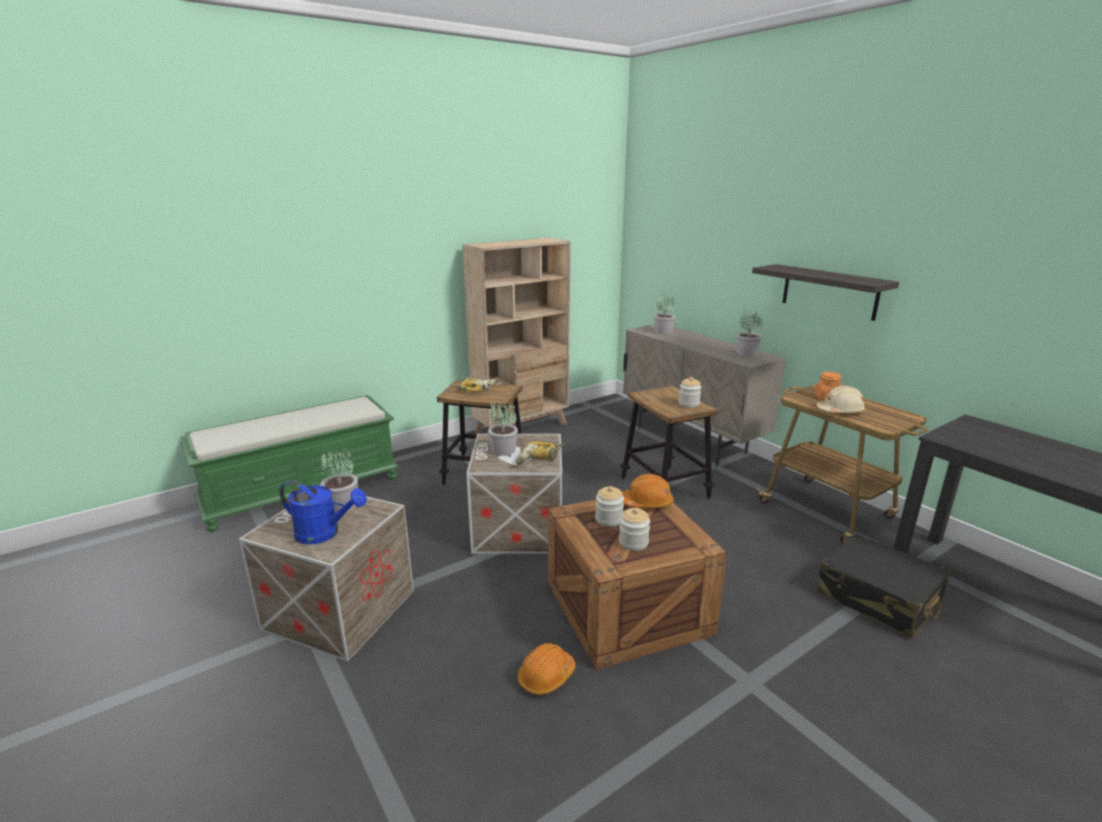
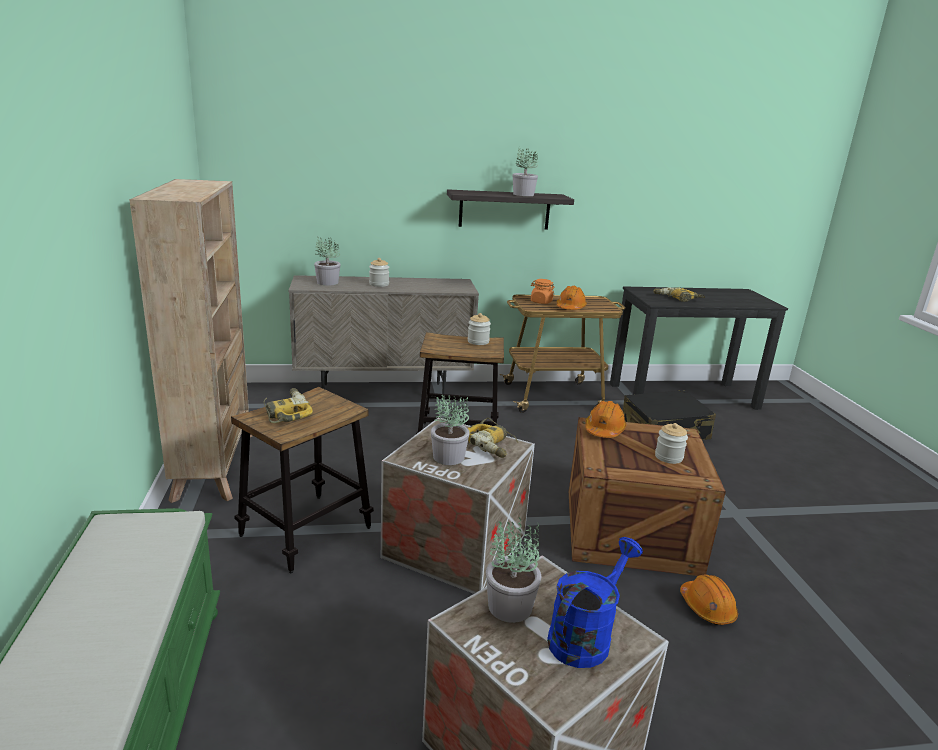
camera: 65 degrees left, 0 degrees up
jar [595,486,624,527] -> jar moved to [369,258,389,287]
potted plant [736,310,763,356] -> potted plant moved to [513,148,538,196]
beige hard hat [817,386,866,413] -> orange hard hat [557,286,587,310]
none -> power drill [653,287,705,302]

